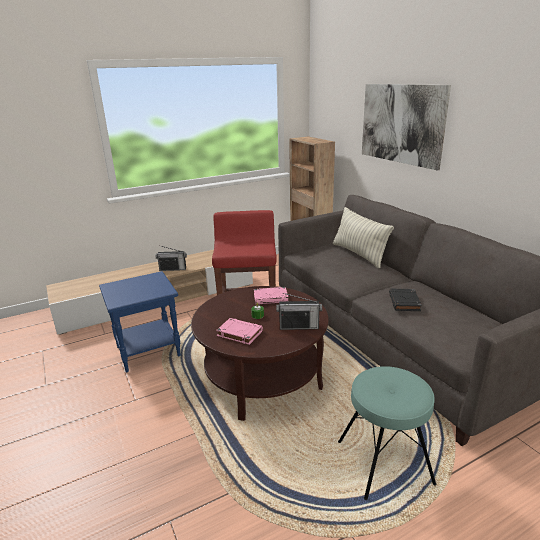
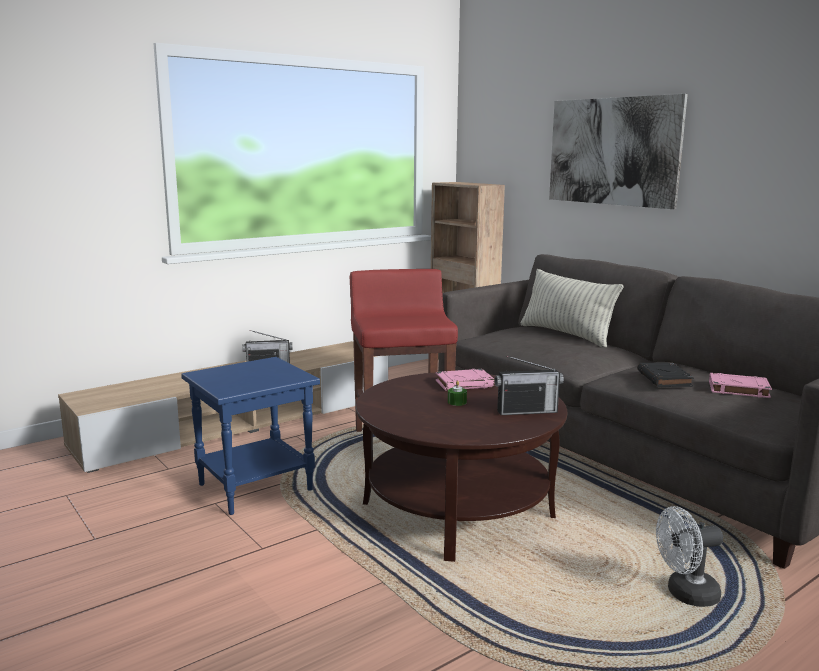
camera: 10 degrees left, 10 degrees down
pink book [216,318,263,345] -> pink book moved to [709,373,772,398]
turquoise stool [338,366,436,500] -> white fan [656,506,723,607]

